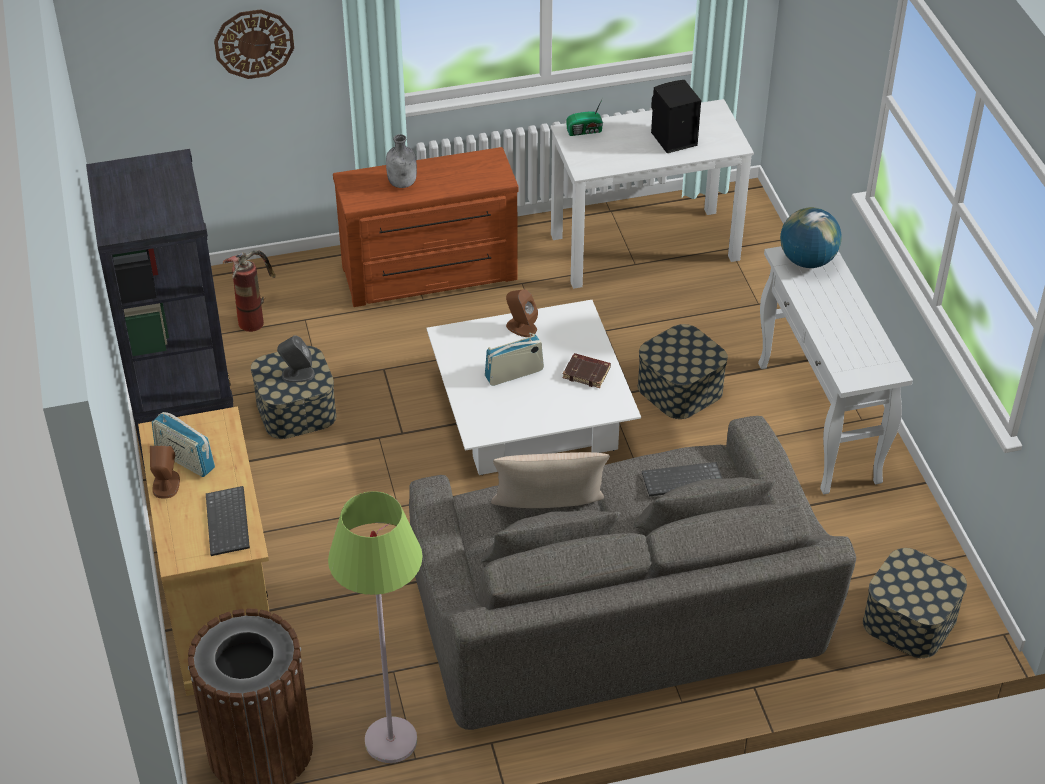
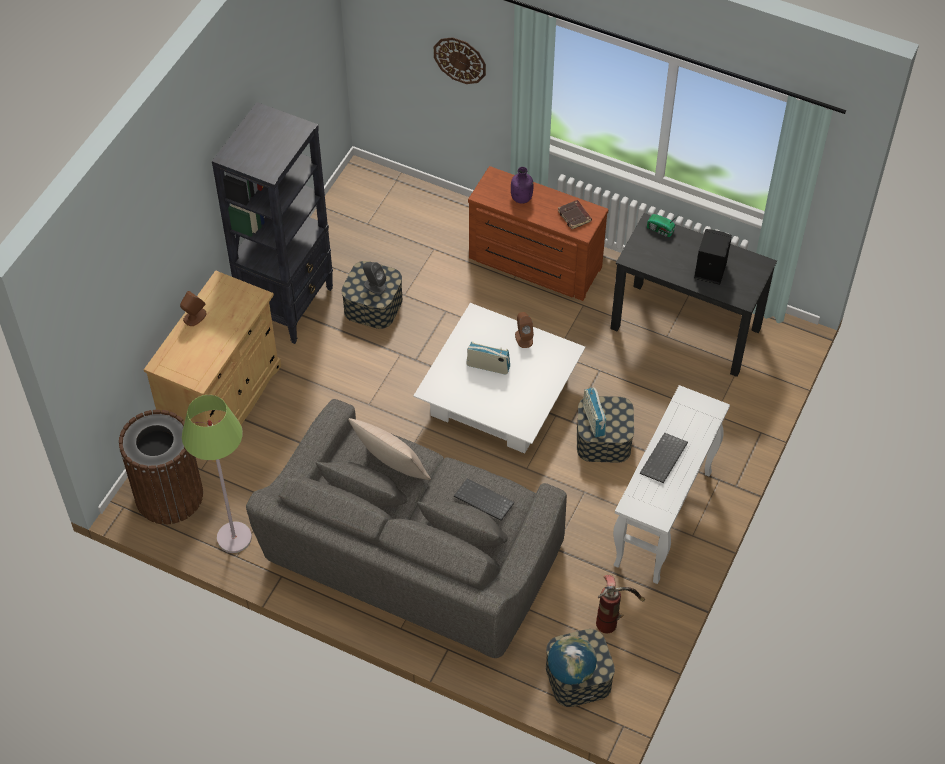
camera: 40 degrees right, 10 degrees up
radio [152,412,215,477] -> radio moved to [583,387,606,437]
keyboard [206,486,250,556] -> keyboard moved to [640,433,688,483]
fire extinguisher [222,250,276,332] -> fire extinguisher moved to [596,575,645,634]
grey bottle [386,134,417,188] -> purple bottle [511,167,533,204]
white desk [550,99,754,289] -> black desk [610,213,777,377]
brown book [563,353,611,388] -> brown book moved to [558,200,592,230]
globe [780,207,842,268] -> globe moved to [548,635,597,685]

